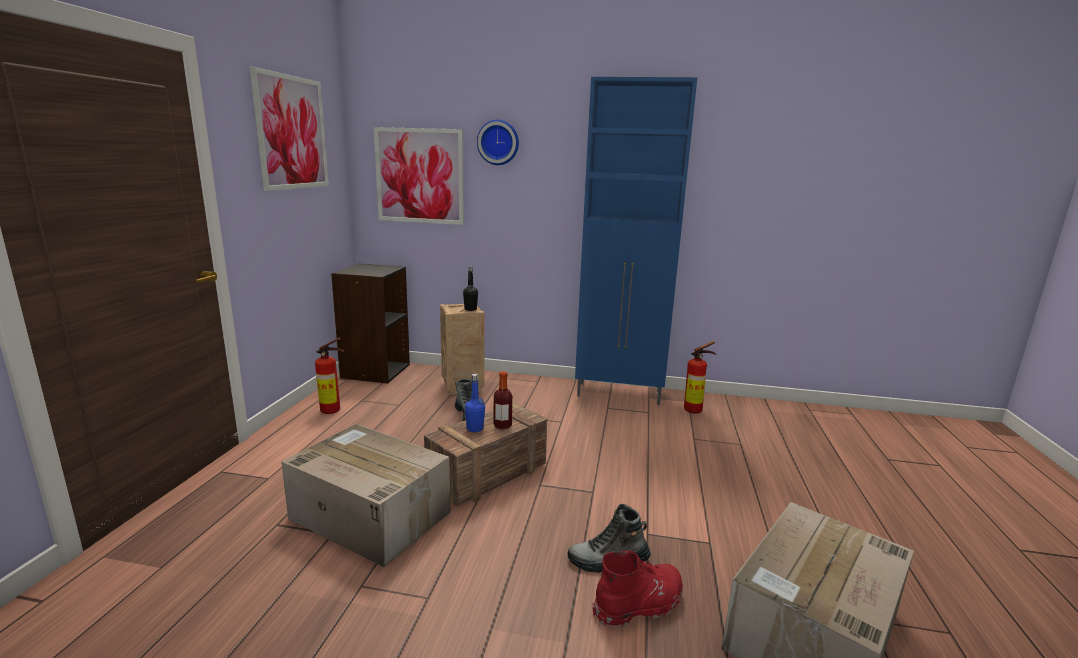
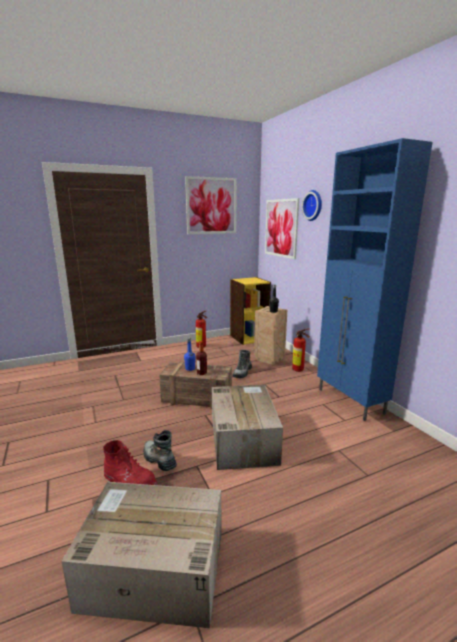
camera: 55 degrees right, 0 degrees up
cardboard box [281,424,451,567] -> cardboard box moved to [212,385,283,470]
black bookcase [331,263,410,384] -> yellow bookcase [230,277,271,345]
fire extinguisher [684,341,717,414] -> fire extinguisher moved to [292,328,310,372]

